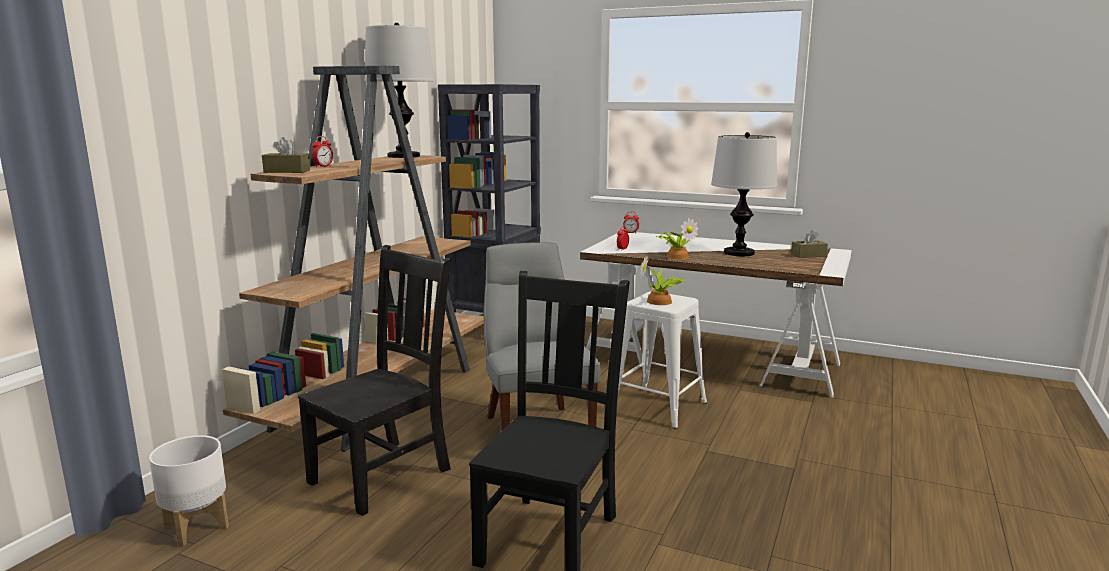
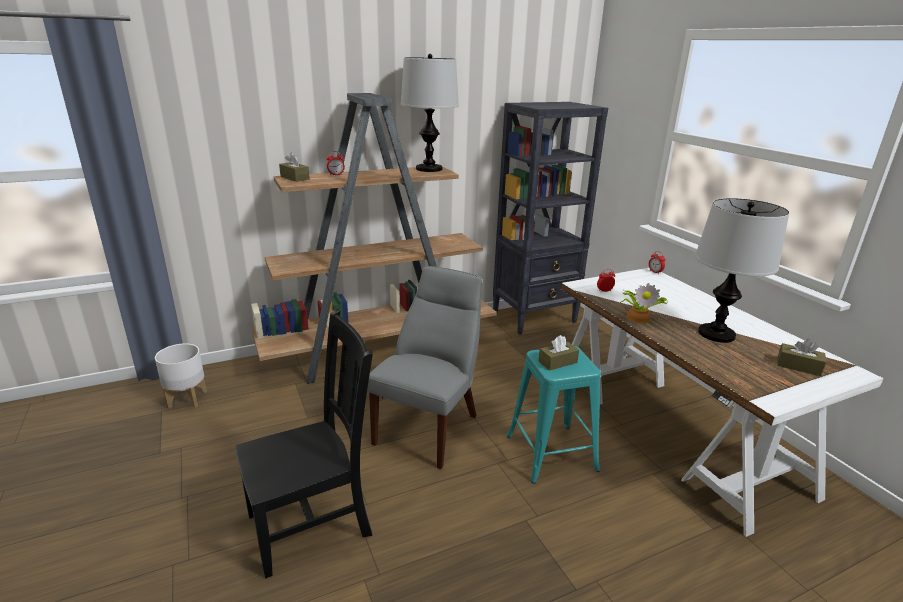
camera: 40 degrees right, 10 degrees up
black chair [298,245,451,516] -> none
white stool [618,292,707,429] -> turquoise stool [507,346,601,484]
potted plant [639,257,684,305] -> brown tissue box [538,335,579,371]

